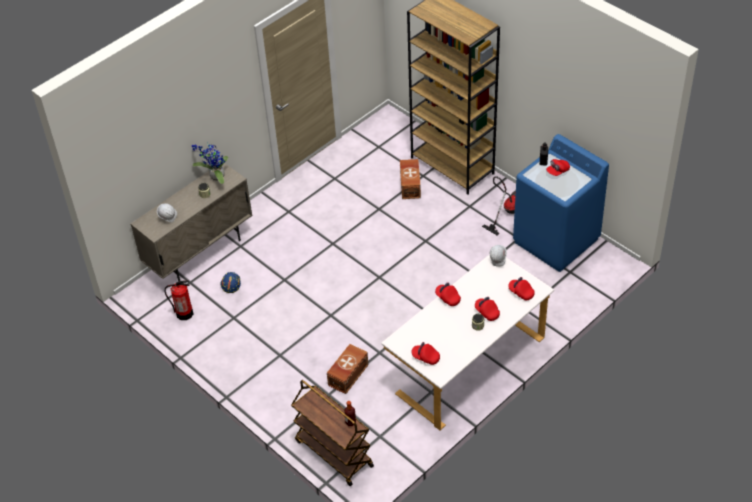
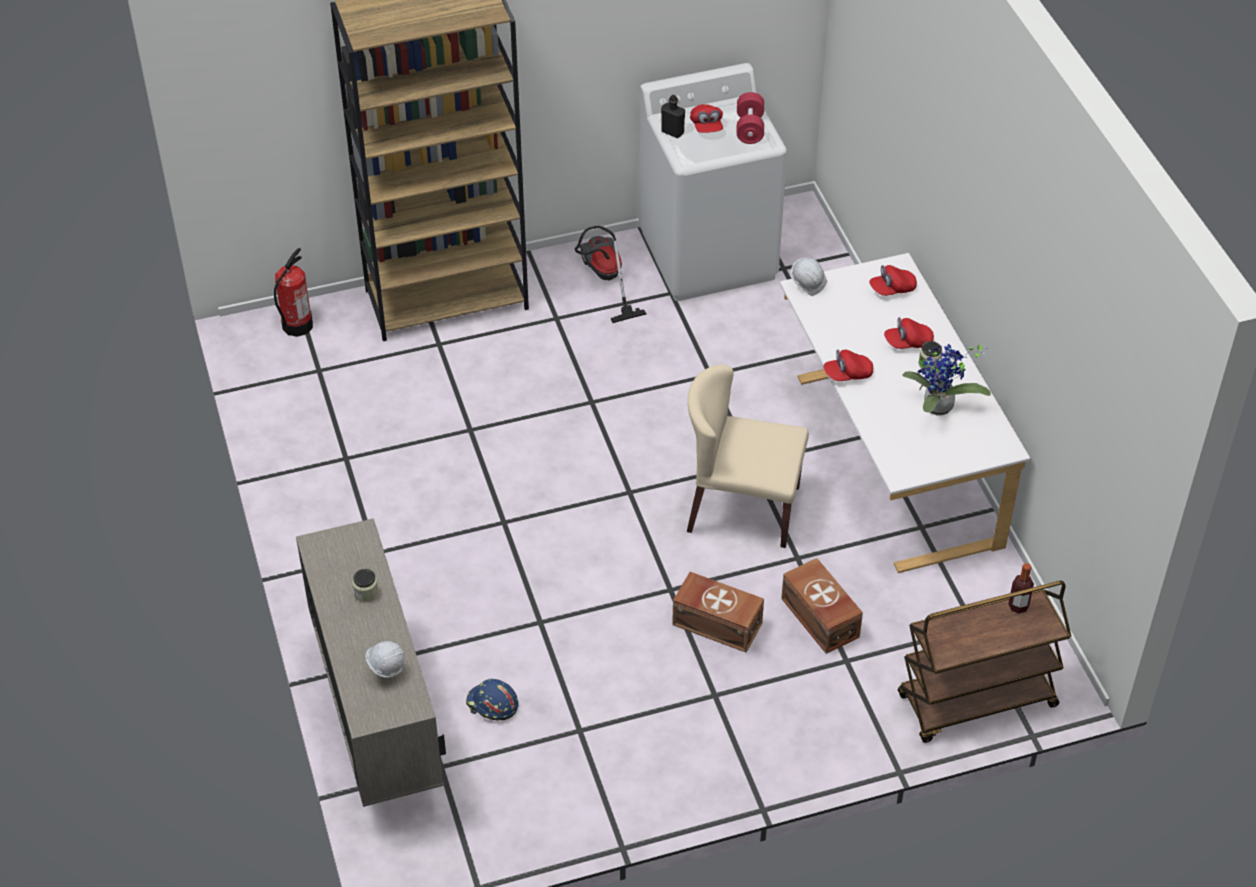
camera: 65 degrees left, 0 degrees up
fire extinguisher [165,280,193,320] -> fire extinguisher moved to [274,248,313,337]
potted plant [192,142,228,184] -> potted plant moved to [902,344,991,416]
brown storage box [400,159,421,199] -> brown storage box moved to [672,572,764,653]
red cap [412,342,440,365] -> none
blue washing machine [513,134,609,272] -> white washing machine [638,63,787,301]
none -> beige chair [687,365,809,548]
none -> red dumbbell [737,92,764,144]

